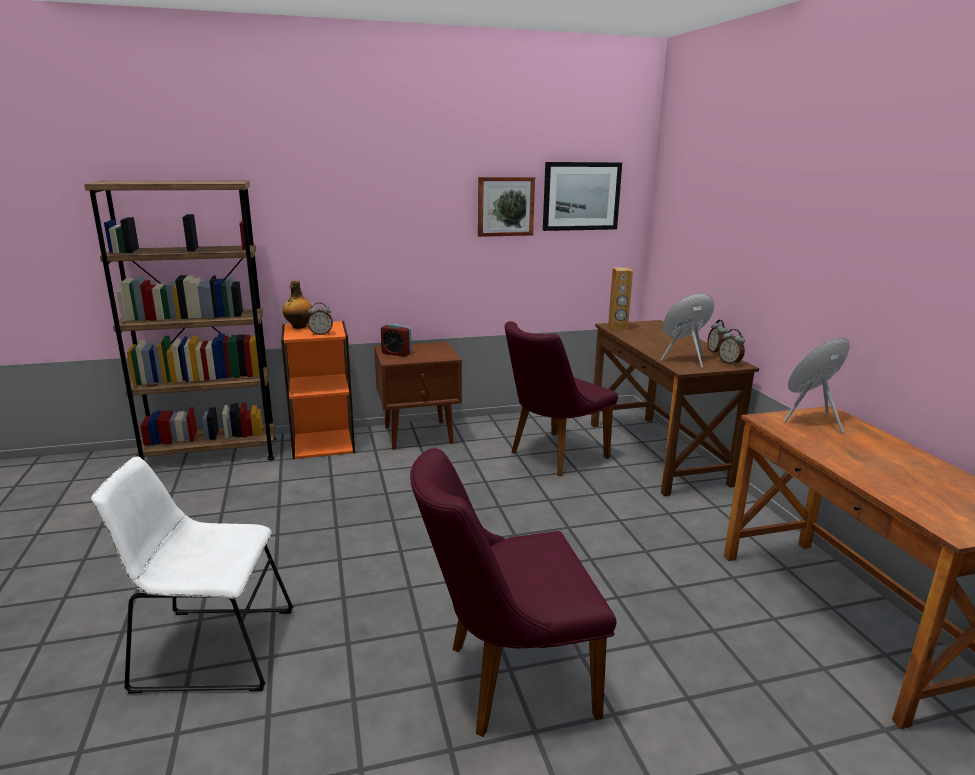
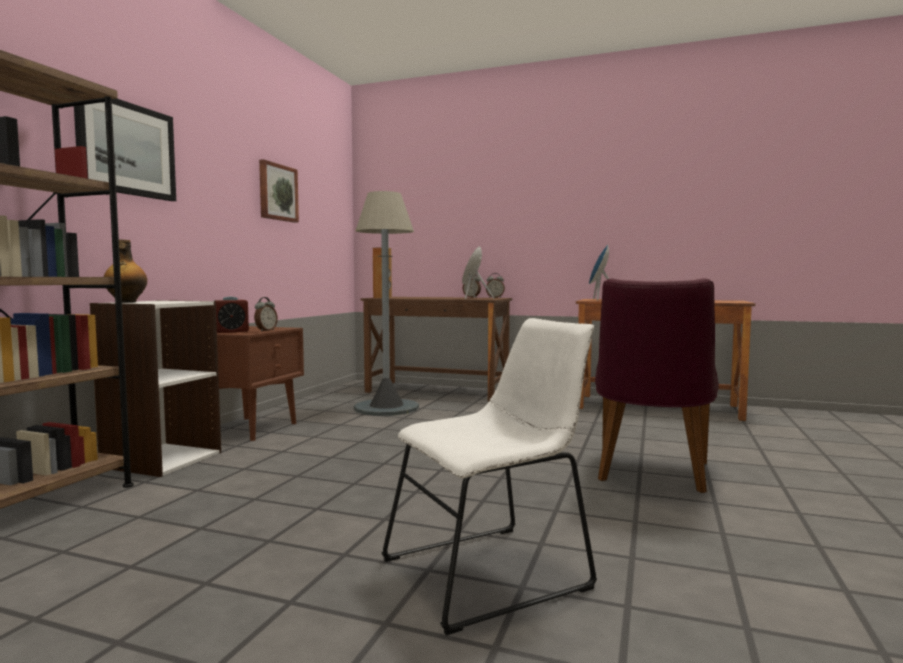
camera: 55 degrees left, 15 degrees down
white chair [91,456,293,693] -> white chair turned 150 degrees counterclockwise [381,318,597,635]
orange bookcase [281,321,355,459] -> white bookcase [90,300,221,477]
alarm clock [308,302,333,335] -> alarm clock moved to [254,297,278,331]
purple chair [505,321,618,476] -> grey floor lamp [354,191,419,416]
picture [543,162,622,231] -> picture moved to [74,98,176,201]

